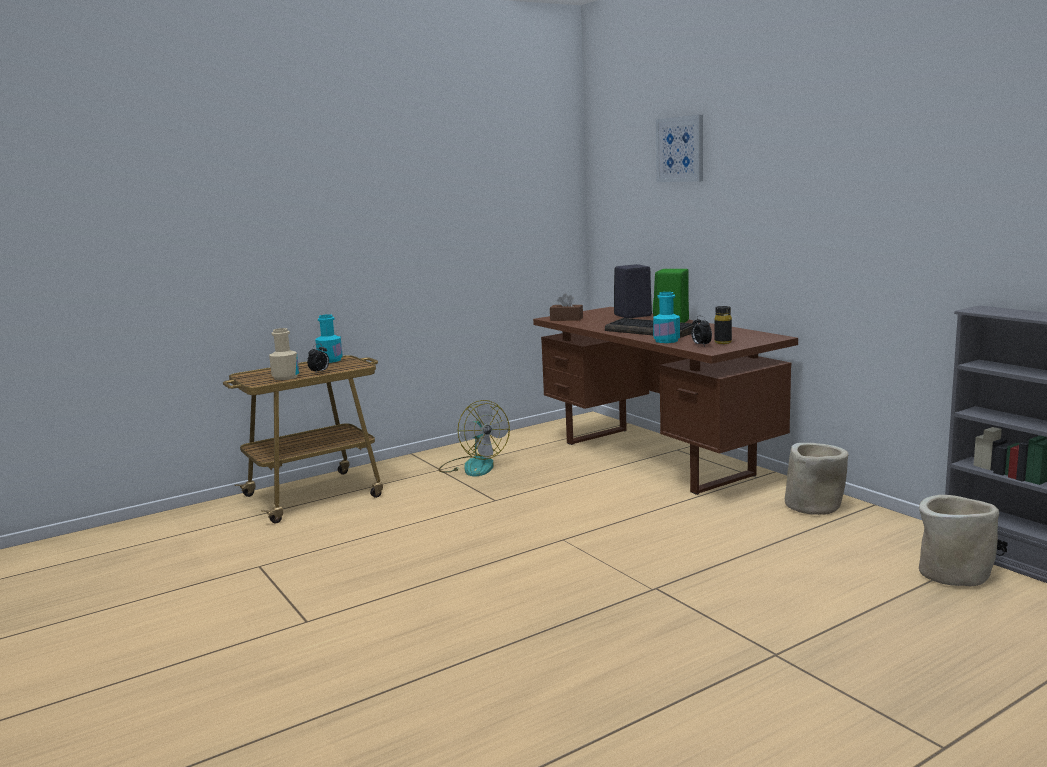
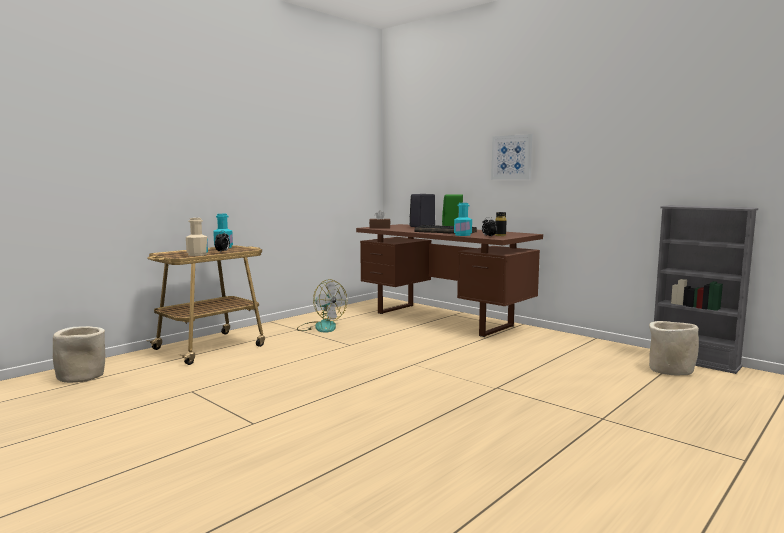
camera: 15 degrees left, 5 degrees down
picture [656,115,703,182] -> picture moved to [491,134,532,179]
beige planter [785,443,849,515] -> beige planter moved to [53,326,105,383]

